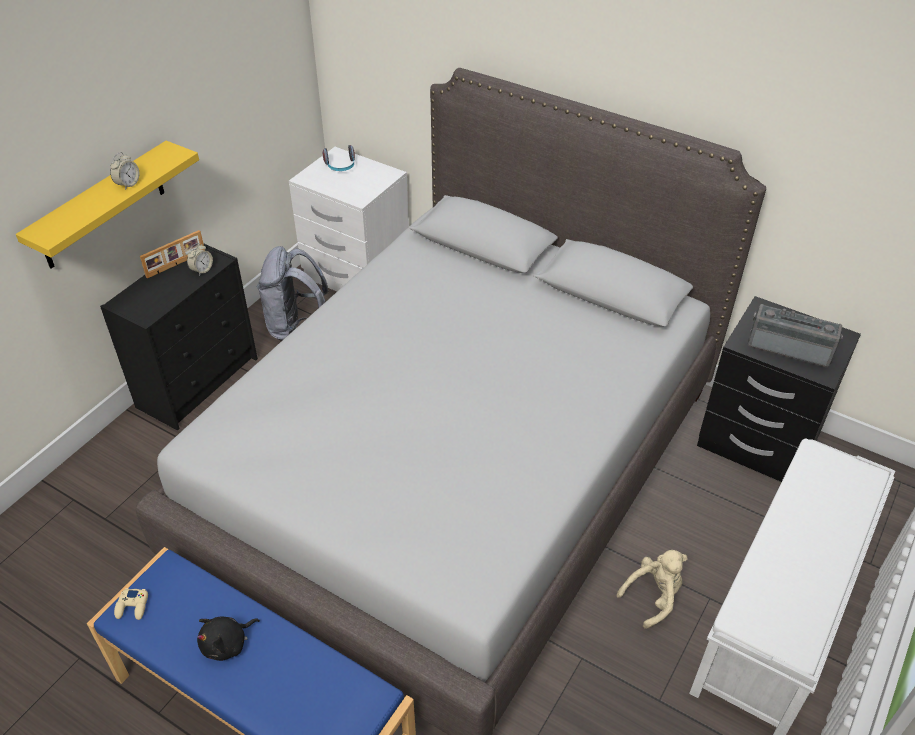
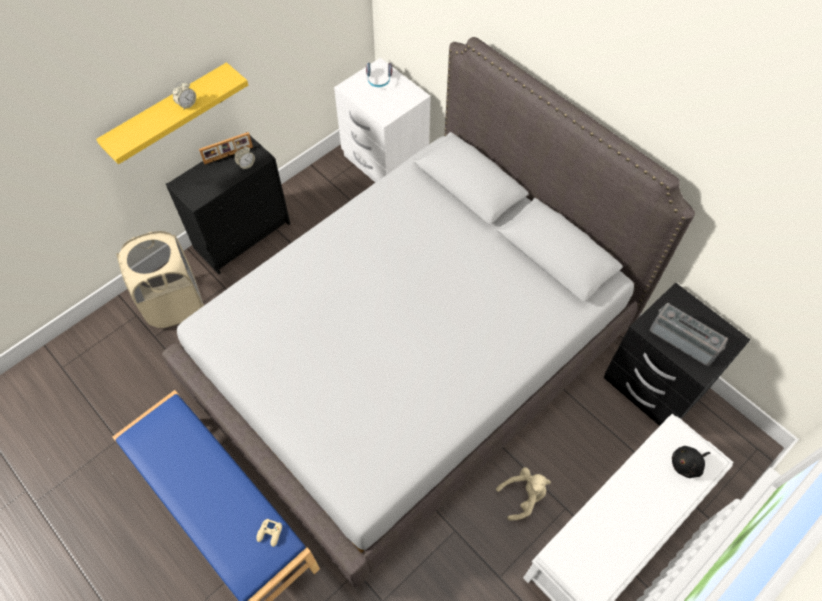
camera: 15 degrees right, 15 degrees up
beige game controller [114,588,148,620] -> beige game controller moved to [256,519,282,547]
black plush toy [197,617,260,661] -> black plush toy moved to [672,446,710,478]
grey backpack [257,246,329,341] -> none
none -> beige laundry basket [117,231,204,328]

